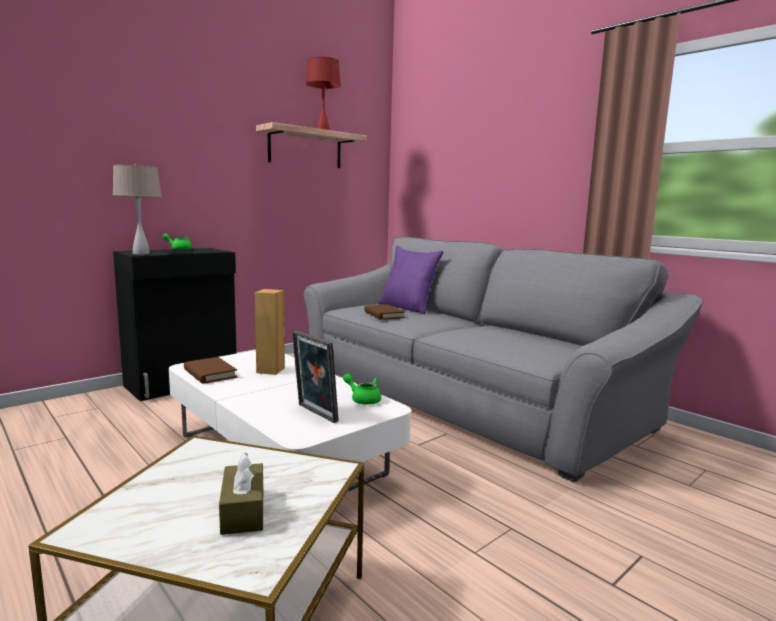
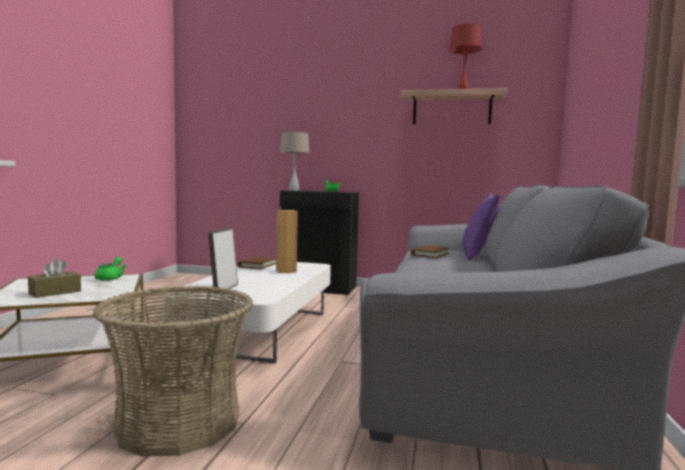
camera: 55 degrees right, 5 degrees down
green teapot [343,373,381,405] -> green teapot moved to [94,257,127,281]
none -> basket [93,286,253,457]

